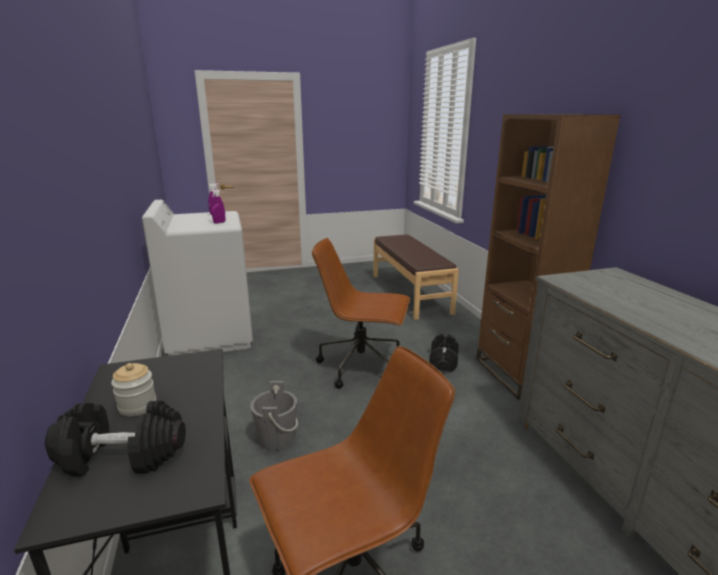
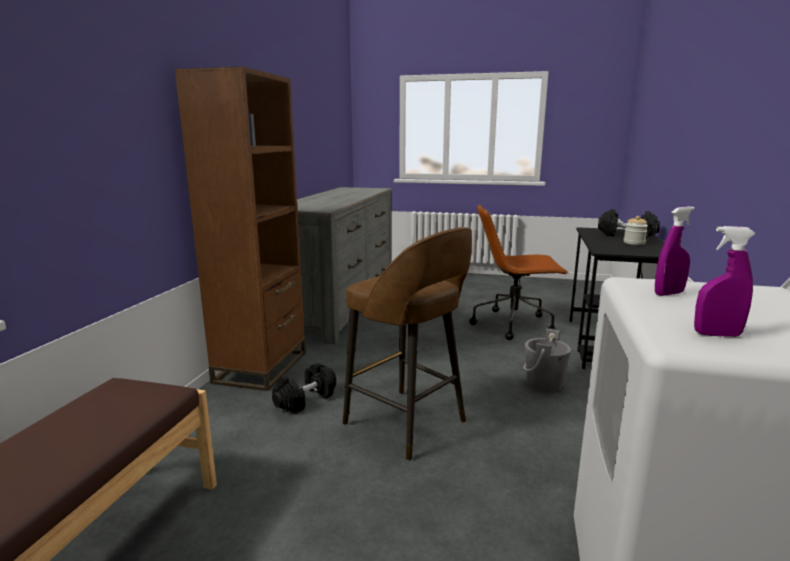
camera: 150 degrees left, 5 degrees down
brown office chair [312,238,410,389] -> brown stool [343,227,472,461]

